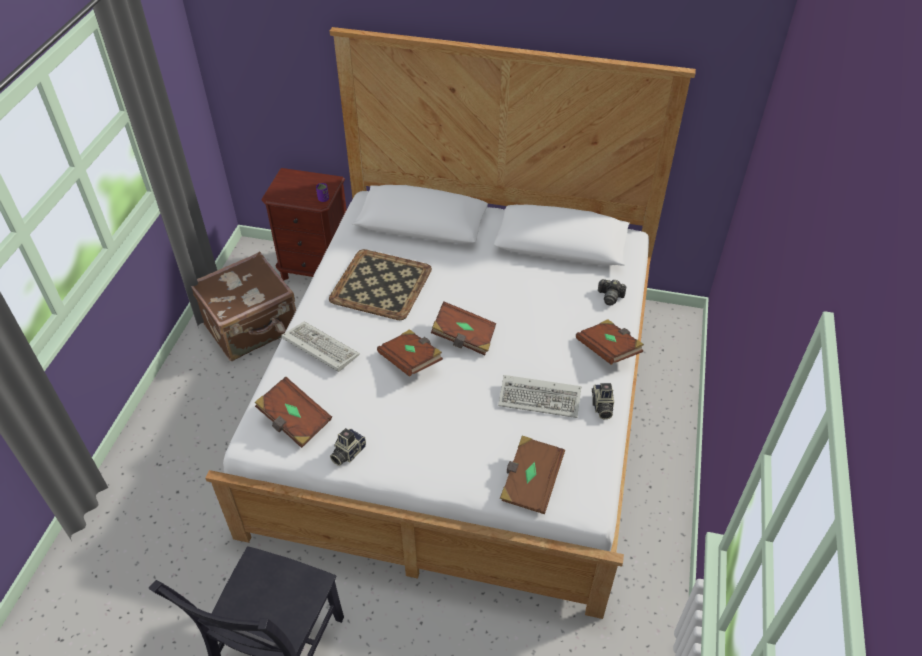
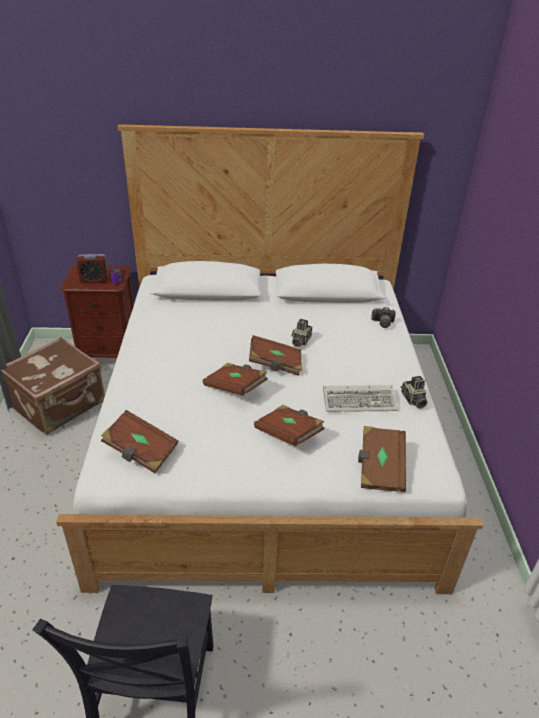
camera: 15 degrees left, 10 degrees down
keyboard [282,321,360,372] -> none
tray [329,249,432,320] -> none
camera [330,428,366,466] -> camera moved to [291,319,312,347]
brown book [576,319,644,365] -> brown book moved to [254,405,324,447]
none -> alarm clock [76,254,108,283]

